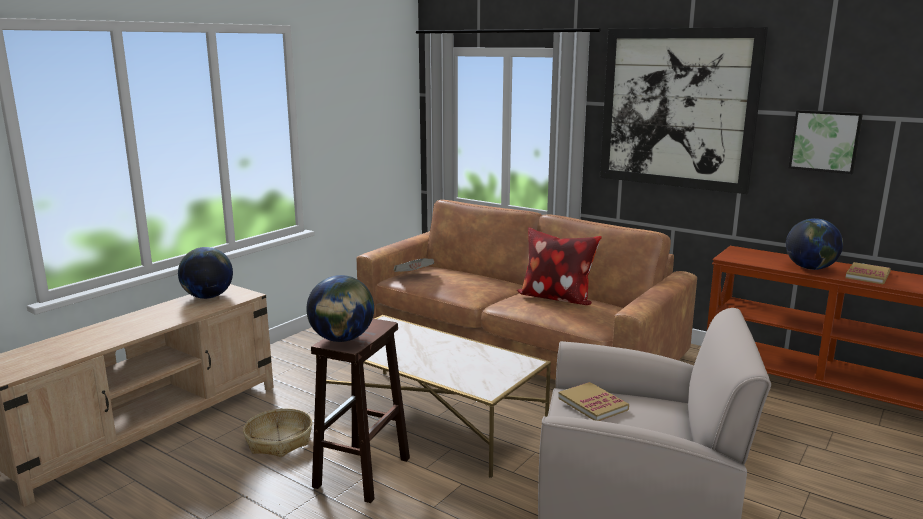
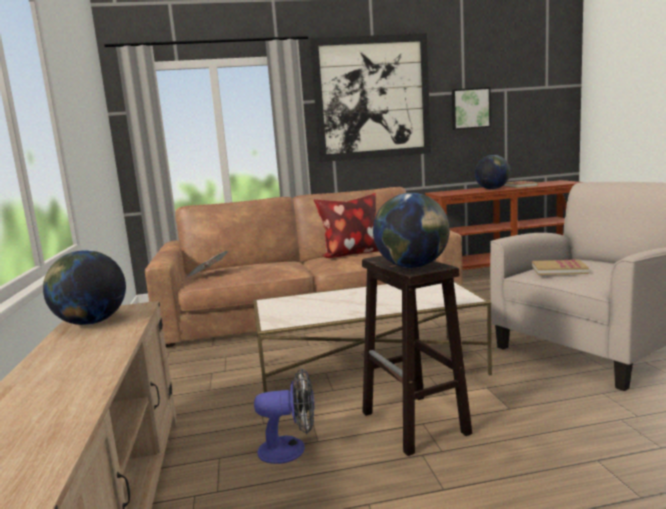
camera: 45 degrees left, 5 degrees down
basket [243,408,312,457] -> fan [254,369,315,464]

